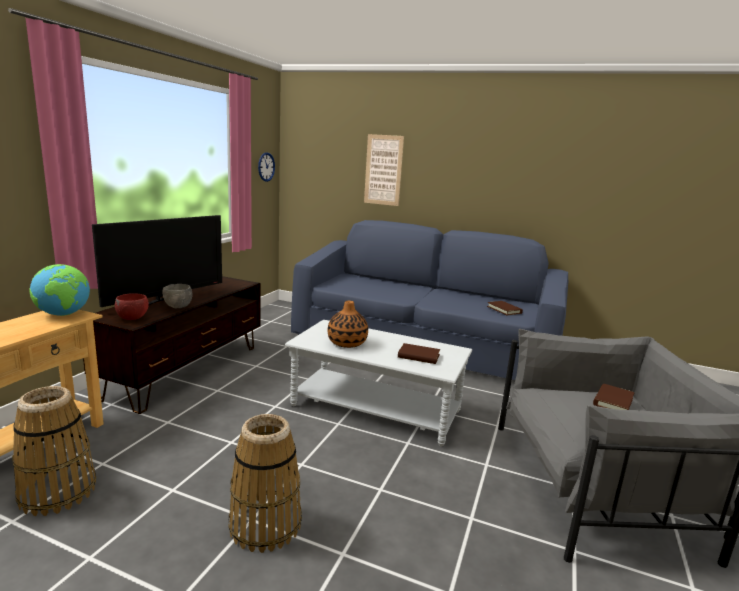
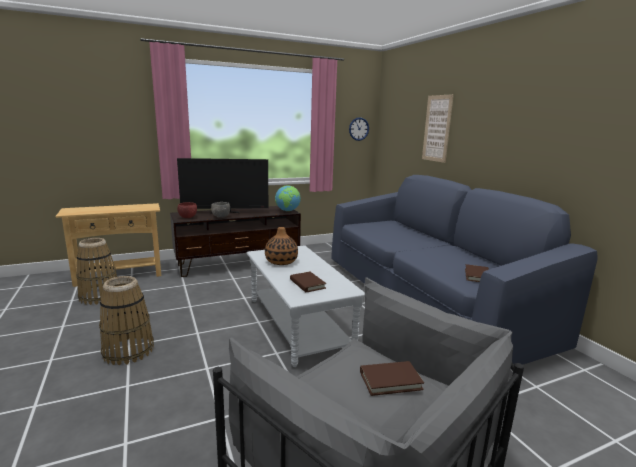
camera: 45 degrees right, 0 degrees up
globe [29,264,90,316] -> globe moved to [275,185,301,211]

